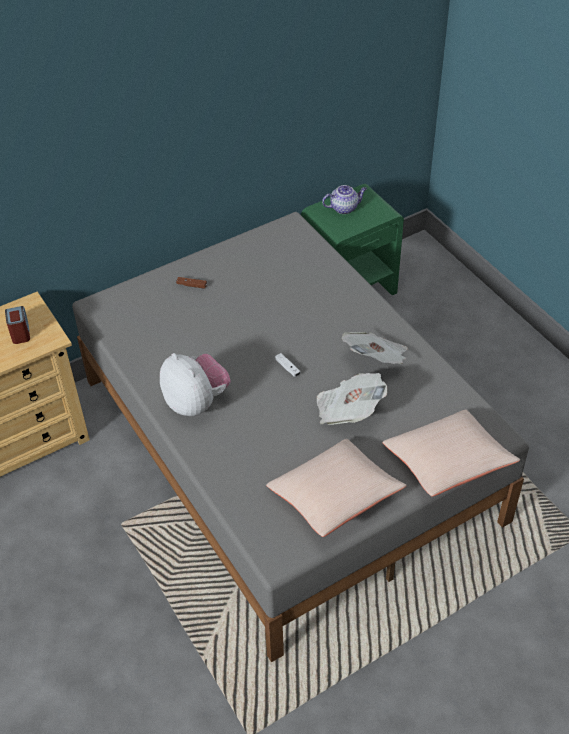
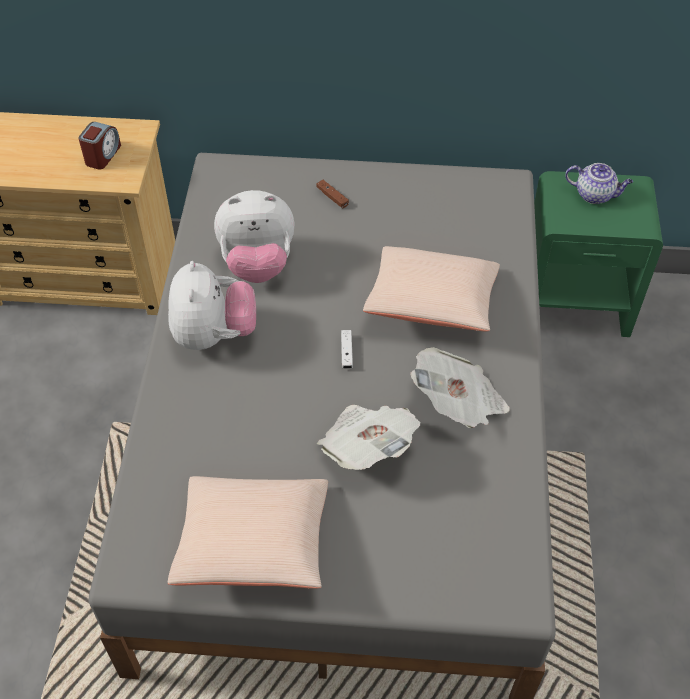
camera: 35 degrees right, 5 degrees up
beige pillow [382,410,520,496] -> beige pillow moved to [363,246,500,331]
none -> plush toy [214,190,295,283]

